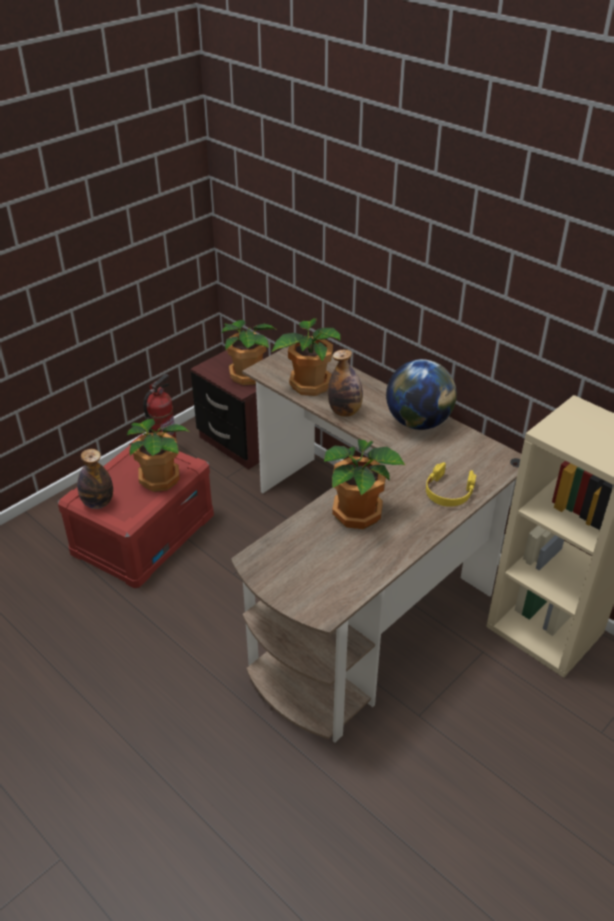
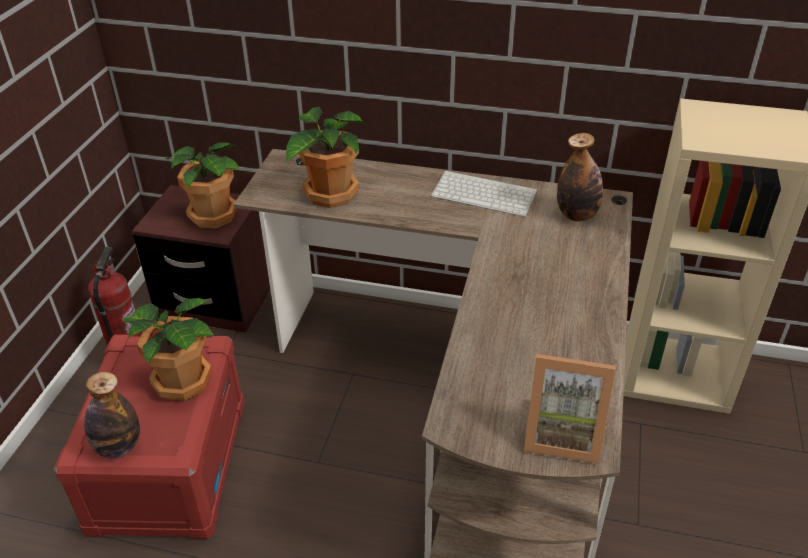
camera: 30 degrees left, 0 degrees up
potted plant [324,440,405,529] -> none
bottle [328,349,363,417] -> bottle moved to [557,133,603,221]
globe [386,359,457,430] -> keyboard [431,170,538,217]
yellow headphones [426,462,476,507] -> none
none -> picture frame [524,354,616,464]

